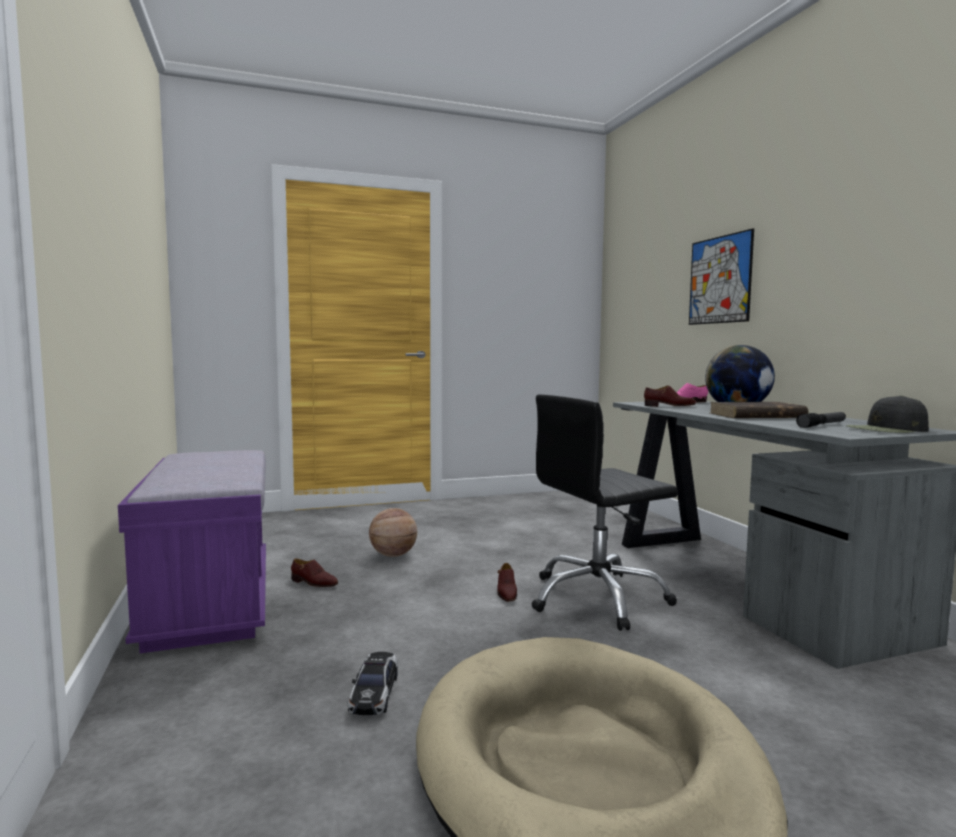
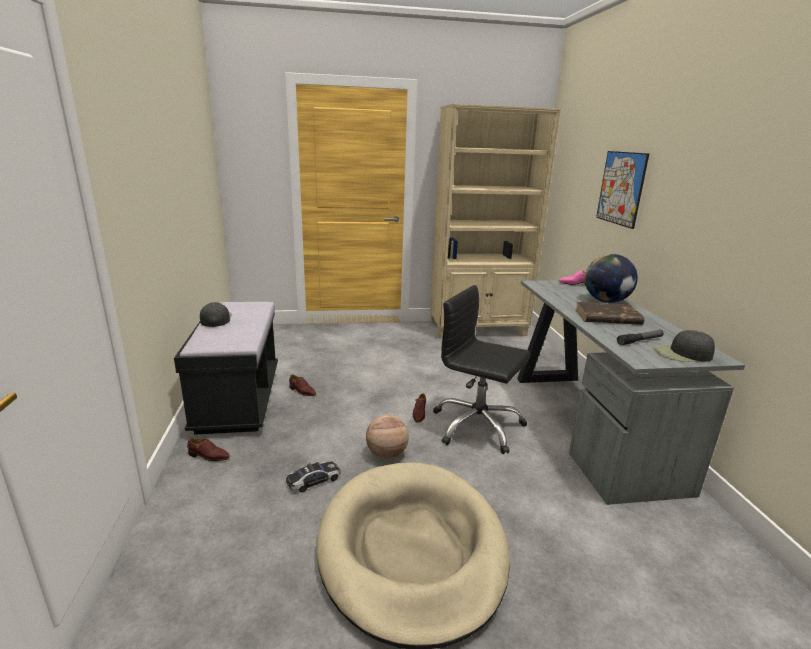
camera: 10 degrees right, 15 degrees up
purple bench [118,450,266,653] -> black bench [174,302,278,435]
toy car [348,652,398,715] -> toy car turned 135 degrees counterclockwise [286,461,341,492]
basketball [369,508,417,557] -> basketball moved to [366,415,409,459]
black office chair [531,394,678,631] -> black office chair turned 45 degrees clockwise [433,285,531,454]
brown shoe [644,385,696,407] -> brown shoe moved to [187,438,230,461]
none -> black cap [200,302,232,327]
none -> beige bookcase [430,104,561,338]

